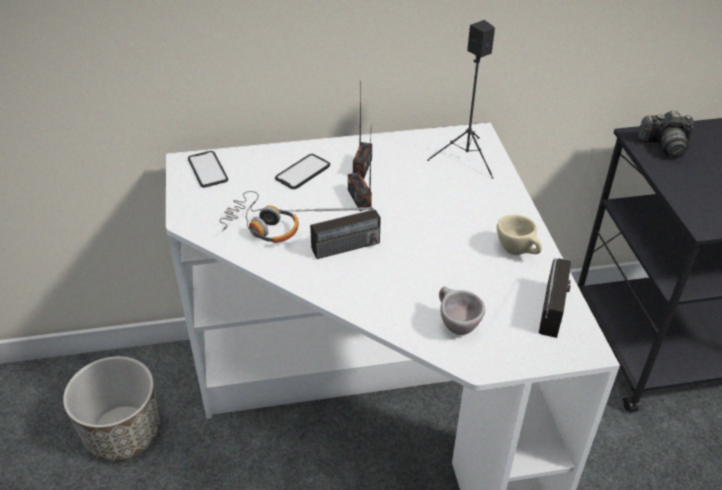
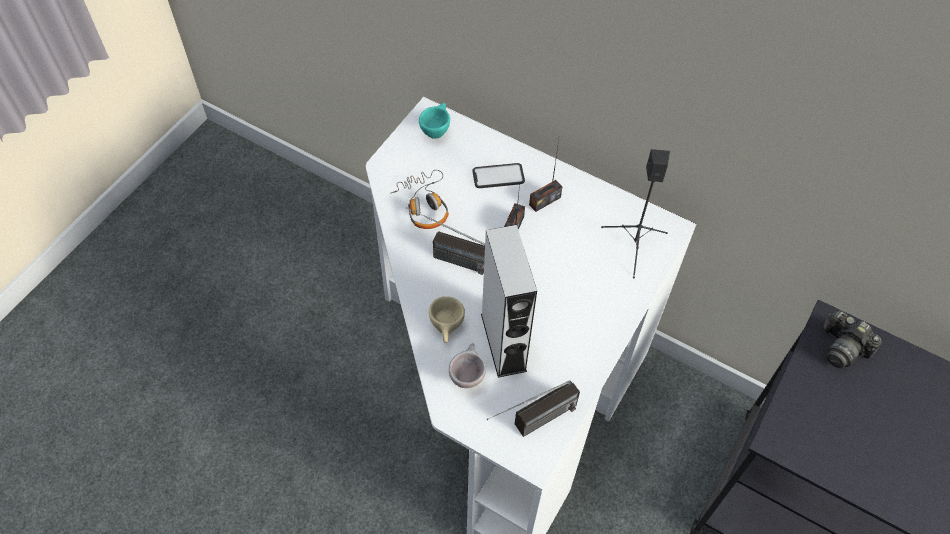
camera: 40 degrees right, 15 degrees up
planter [63,356,160,461] -> none
phone [188,151,228,188] -> turquoise cup [419,103,450,139]
beige cup [497,215,542,255] -> beige cup moved to [429,296,465,343]
none -> grey speaker [481,225,537,378]

